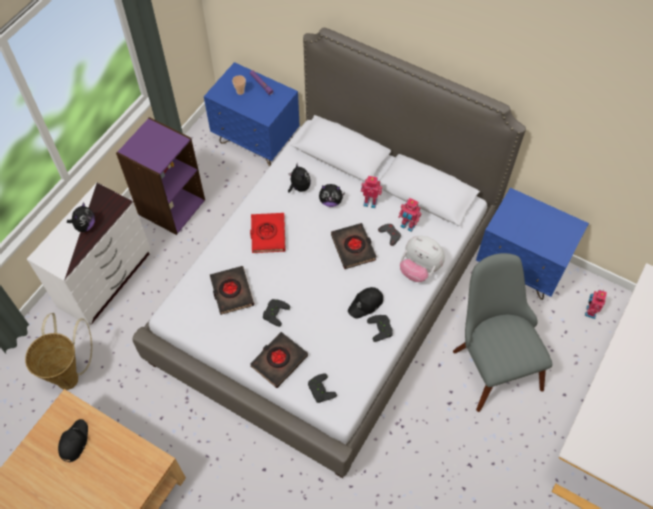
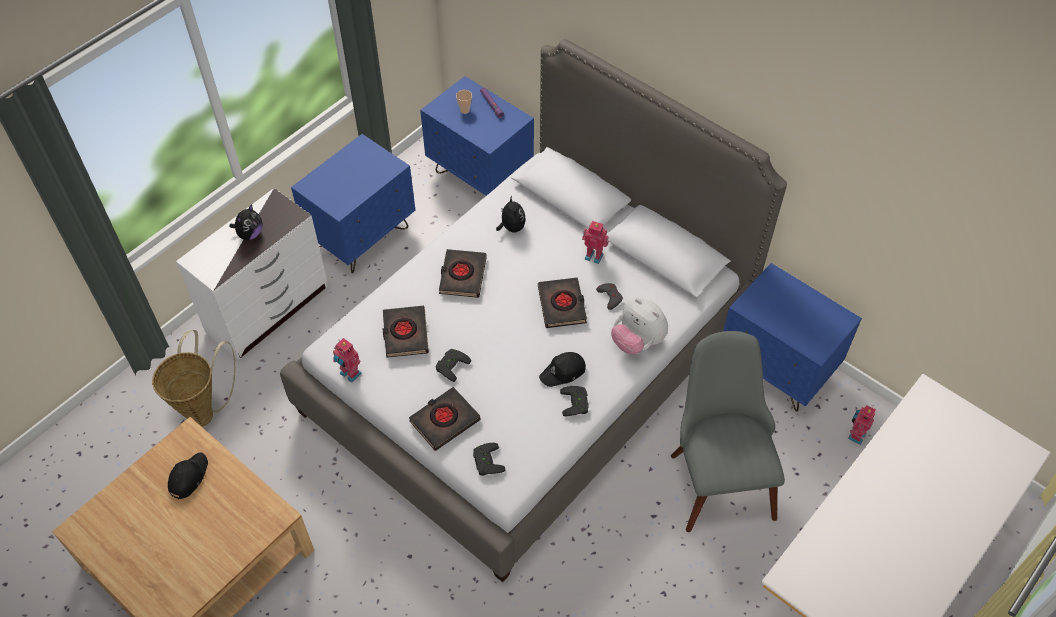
camera: 10 degrees right, 5 degrees down
purple bookcase [116,117,205,235] -> blue nightstand [291,134,415,273]
red book [250,213,286,253] -> black book [439,249,487,298]
plush toy [319,184,345,207] -> none
toy robot [398,198,422,232] -> toy robot moved to [333,338,362,383]

